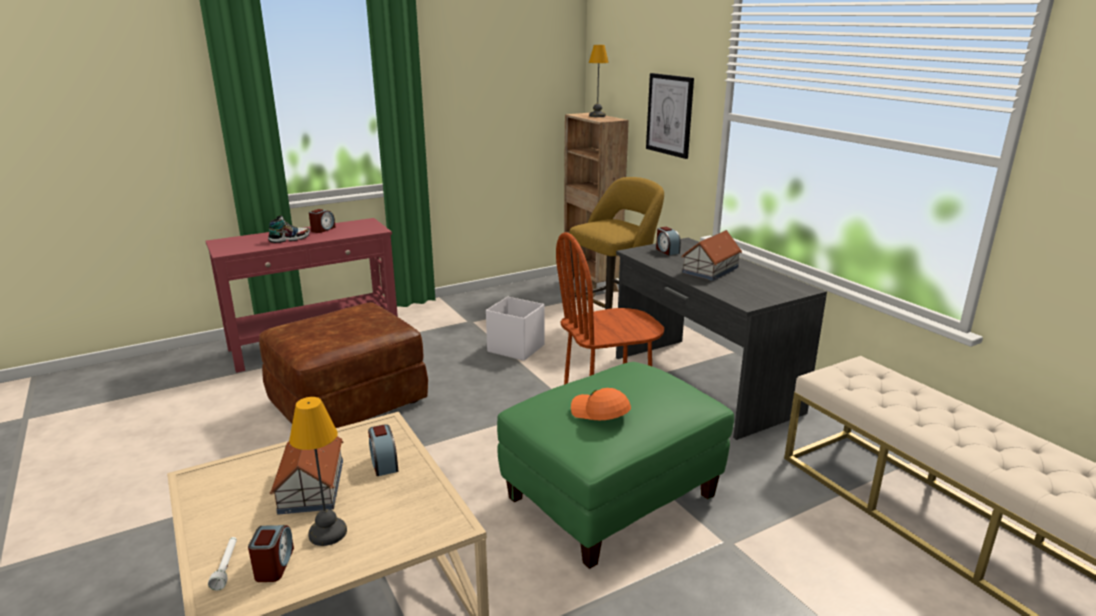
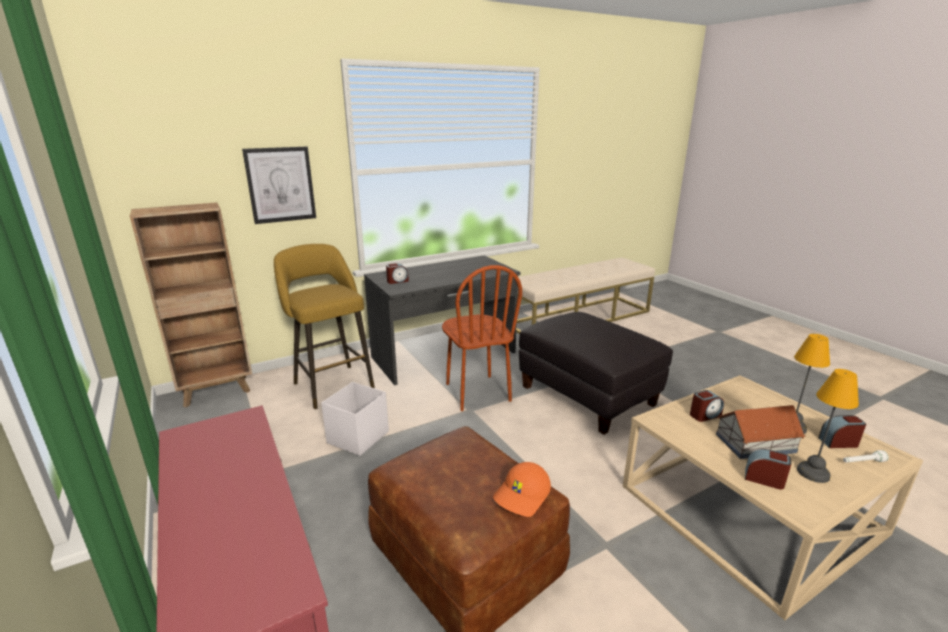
camera: 90 degrees left, 0 degrees up
shoe [268,215,310,243] -> none
alarm clock [309,209,336,233] -> alarm clock moved to [745,449,791,490]
green ottoman [497,362,734,569] -> black ottoman [519,312,673,434]
orange cap [571,388,631,420] -> orange cap moved to [493,462,551,517]
table lamp [589,45,609,117] -> table lamp moved to [797,369,859,483]
toy house [681,230,742,281] -> none

